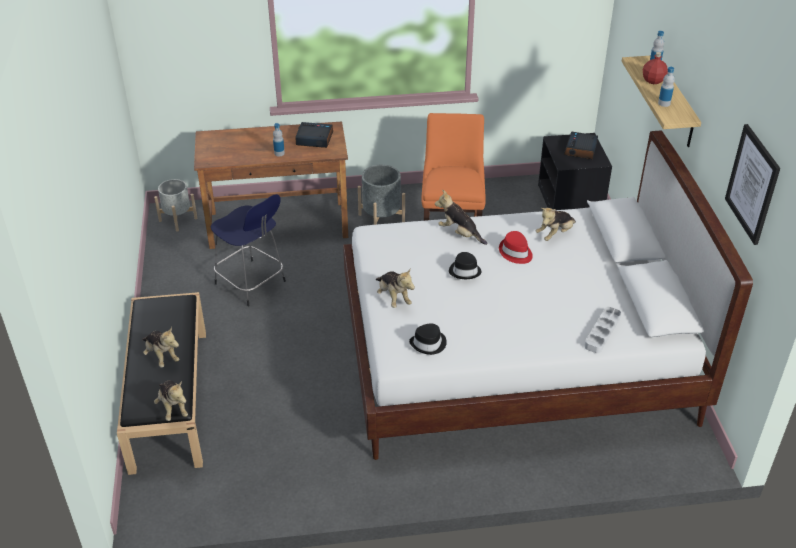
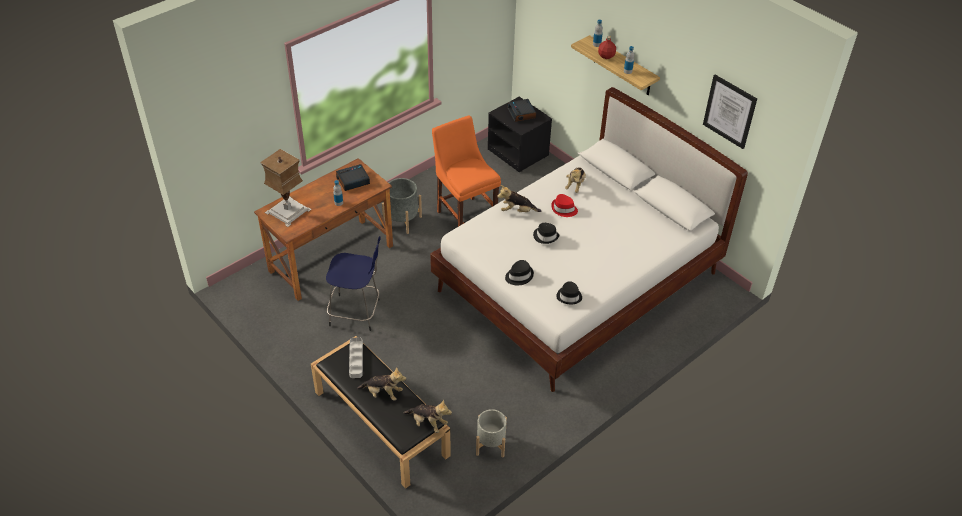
camera: 35 degrees left, 5 degrees up
grey planter [154,179,198,231] -> grey planter moved to [476,409,507,458]
plush toy [375,270,415,308] -> black hat [505,260,534,285]
grey tray [585,307,621,353] -> grey tray moved to [349,337,363,378]
none -> table lamp [260,149,312,227]

